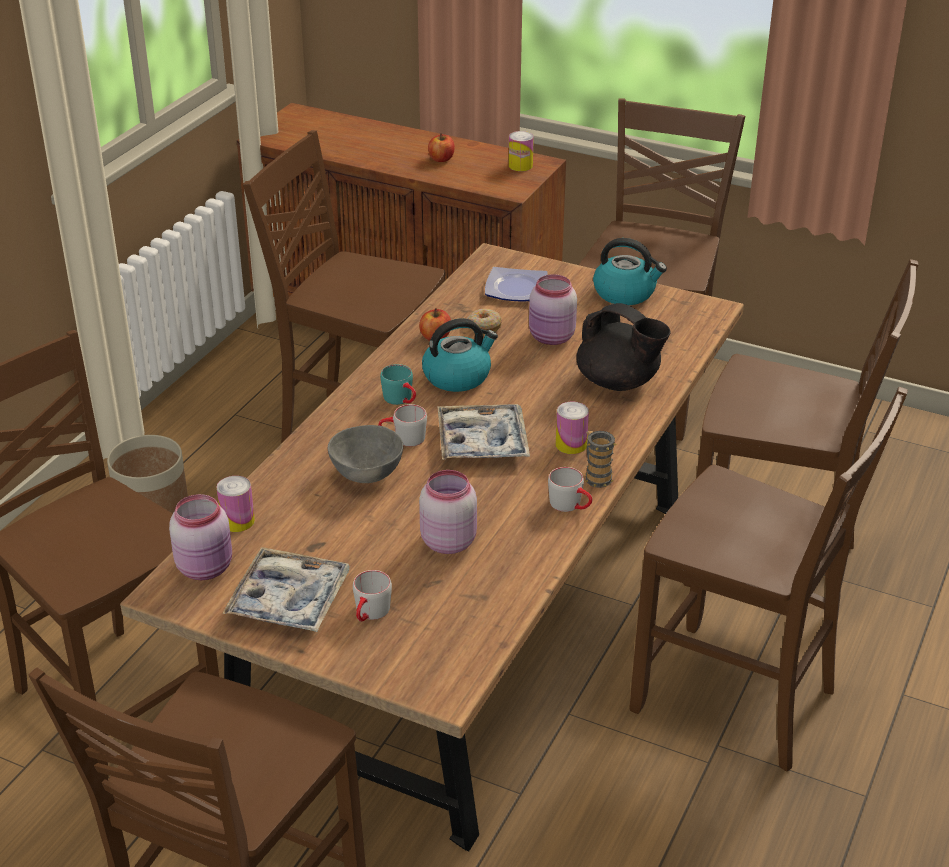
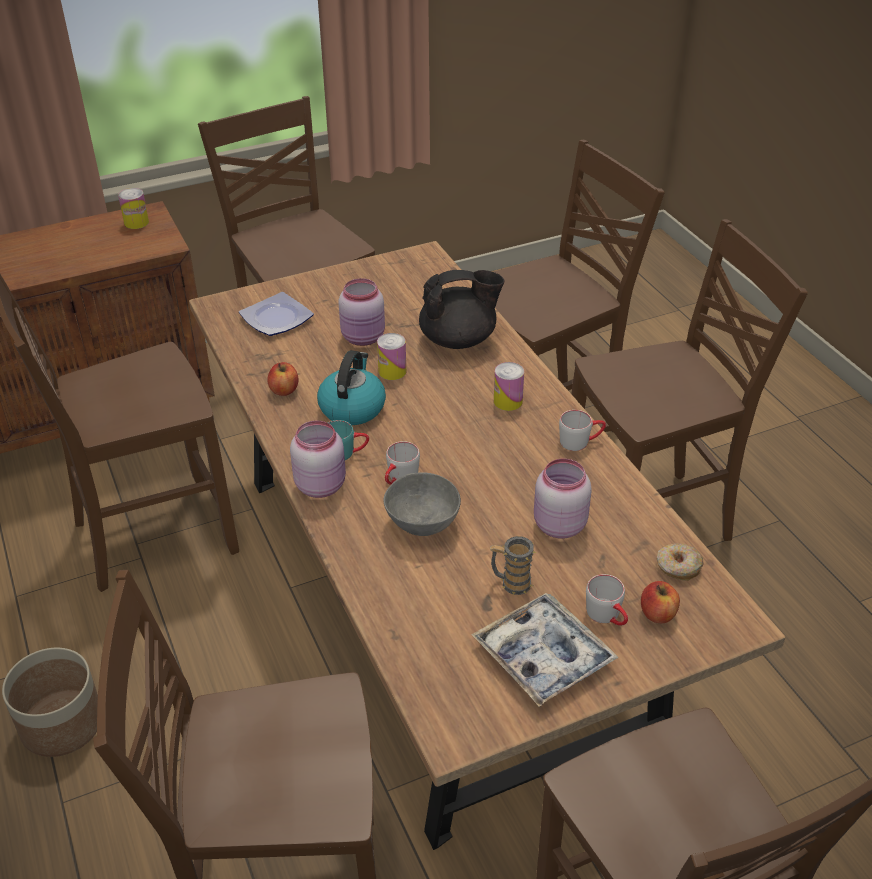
camera: 50 degrees left, 5 degrees up
pink jar [169,494,232,580] -> pink jar moved to [290,421,346,498]
can [217,476,255,532] -> can moved to [377,333,406,380]
apple [428,133,455,162] -> apple moved to [641,581,680,623]
tray [437,404,530,460] -> none
donut [467,309,502,335] -> donut moved to [657,544,704,581]
mug [584,431,616,488] -> mug moved to [490,536,536,595]
kettle [593,238,667,305] -> none

